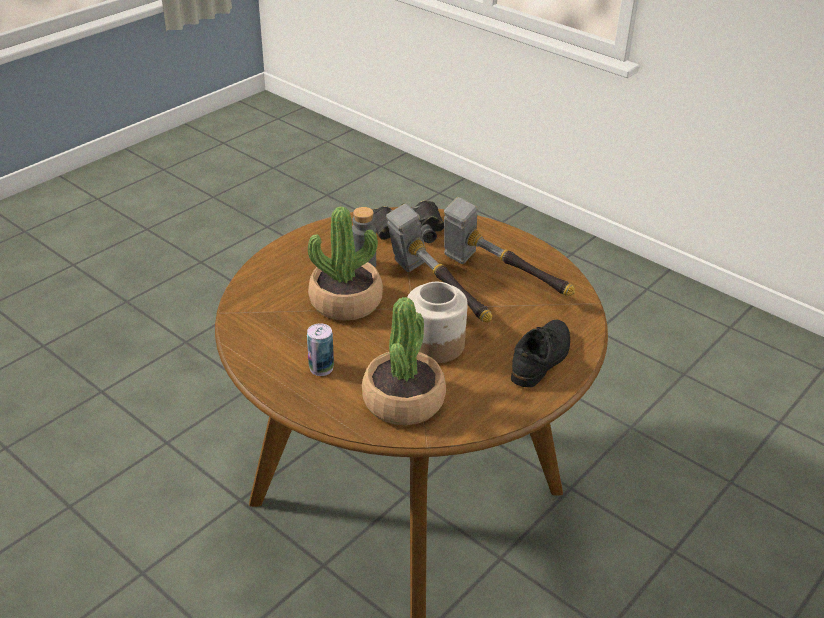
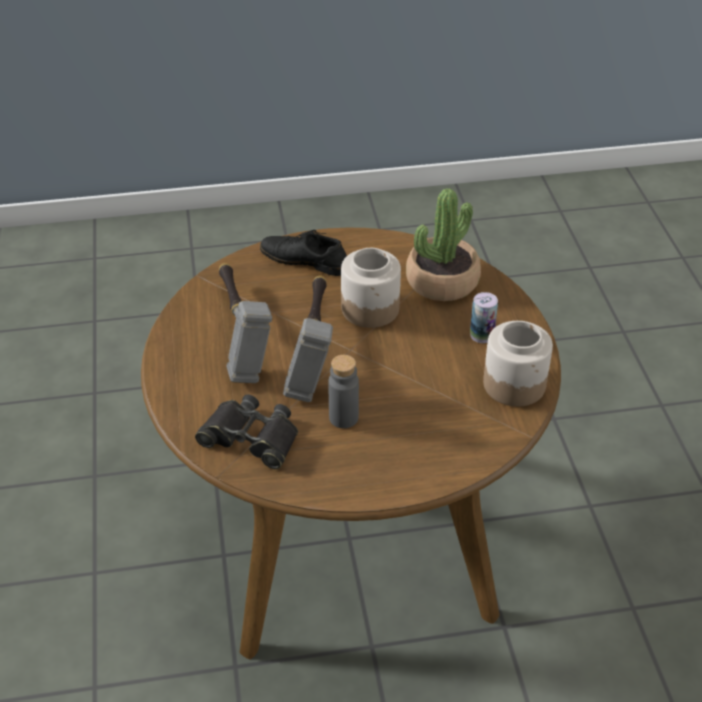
camera: 140 degrees left, 5 degrees up
potted plant [308,207,383,321] -> none
black shoe [511,320,570,387] -> black shoe turned 45 degrees clockwise [260,230,347,276]
none -> jar [483,321,553,407]

